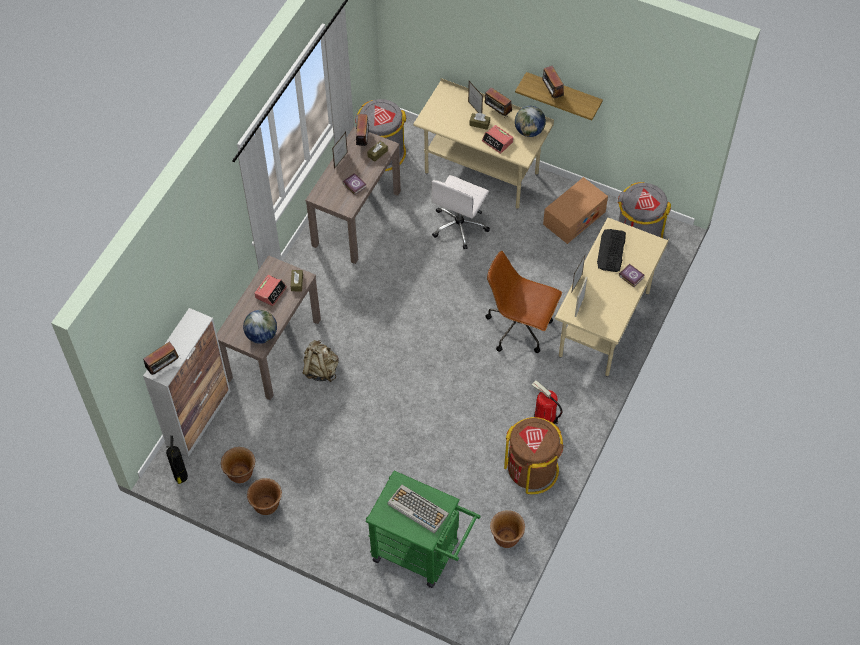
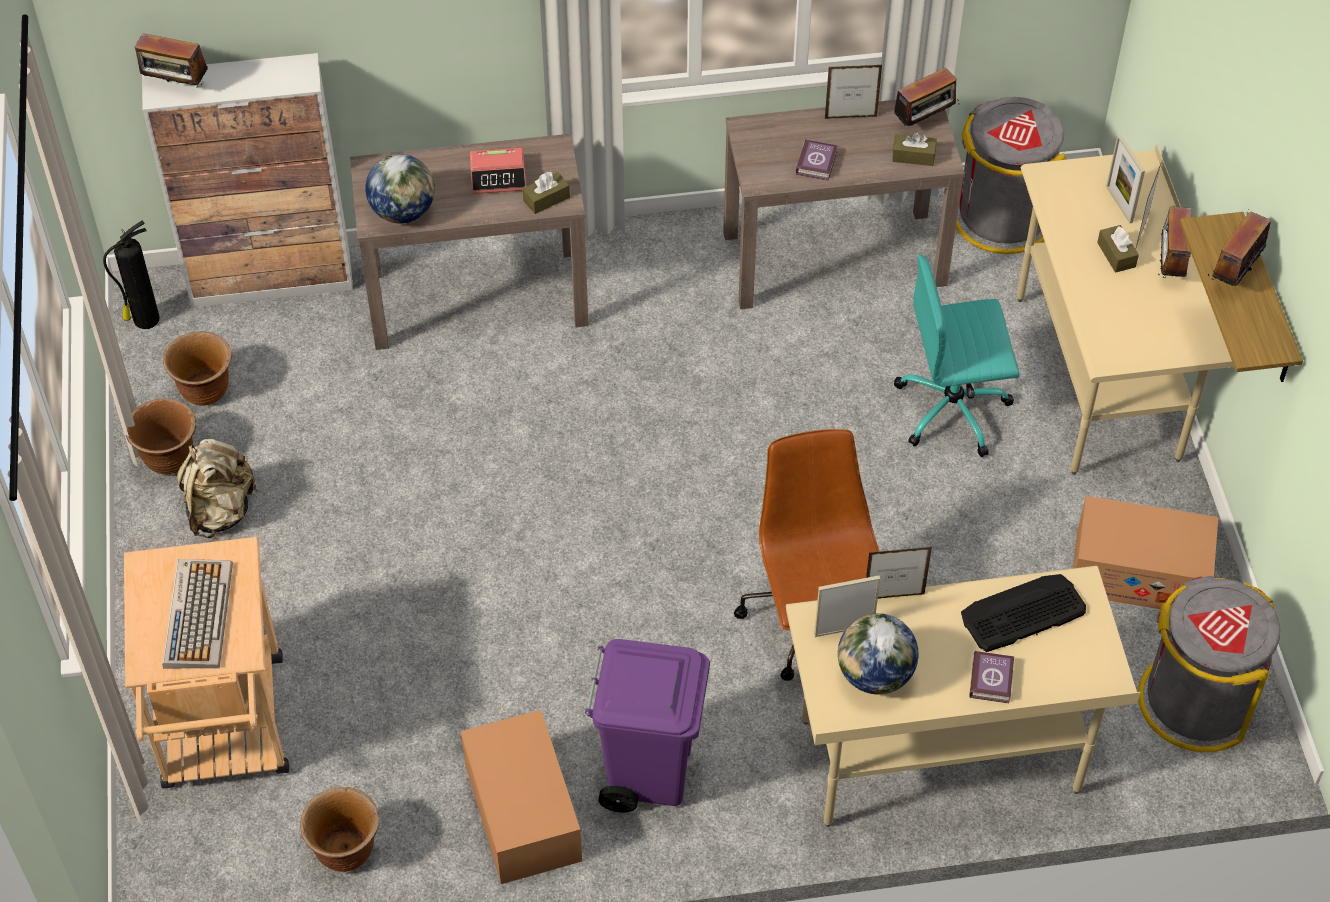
camera: 55 degrees right, 5 degrees down
beige backpack [303,340,339,382] -> beige backpack moved to [177,439,258,538]
green cart [365,471,481,588] -> beige cart [124,537,289,788]
white office chair [431,175,490,249] -> turquoise office chair [894,254,1019,457]
alarm clock [482,125,513,154] -> none
brown trash can [504,417,564,494] -> cardboard box [460,710,582,884]
globe [515,106,546,137] -> globe moved to [838,613,919,694]
fire extinguisher [531,380,562,424] -> purple trash can [585,639,710,812]
none -> picture frame [1106,134,1145,223]

